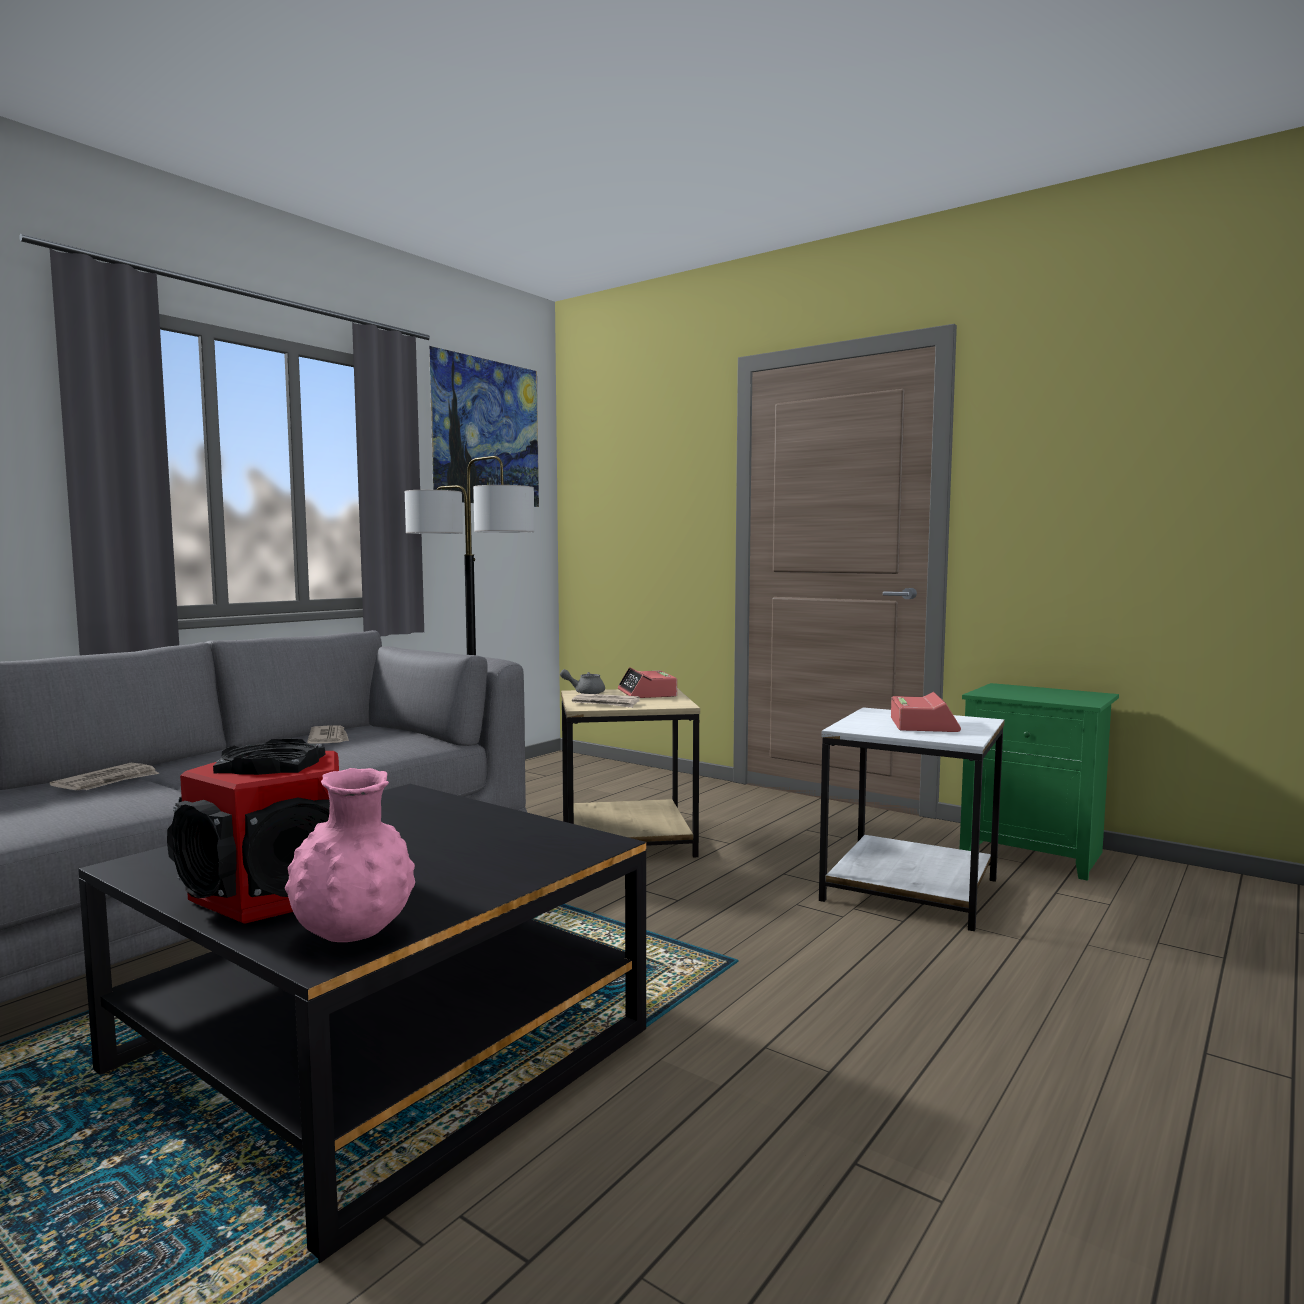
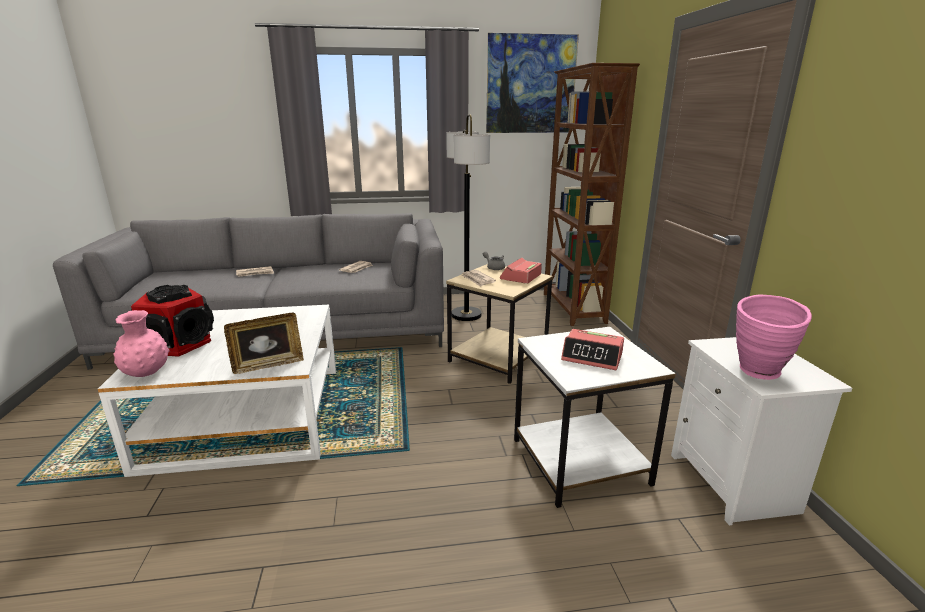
camera: 45 degrees right, 15 degrees up
black coffee table [78,784,646,1263] -> white coffee table [98,305,336,477]
alarm clock [891,692,961,732] -> alarm clock turned 60 degrees clockwise [561,329,624,370]
green nightstand [960,683,1119,881] -> white nightstand [671,337,852,526]
none -> picture frame [224,313,304,374]
none -> brown bookcase [544,63,640,326]
none -> pink vase [736,294,812,380]

